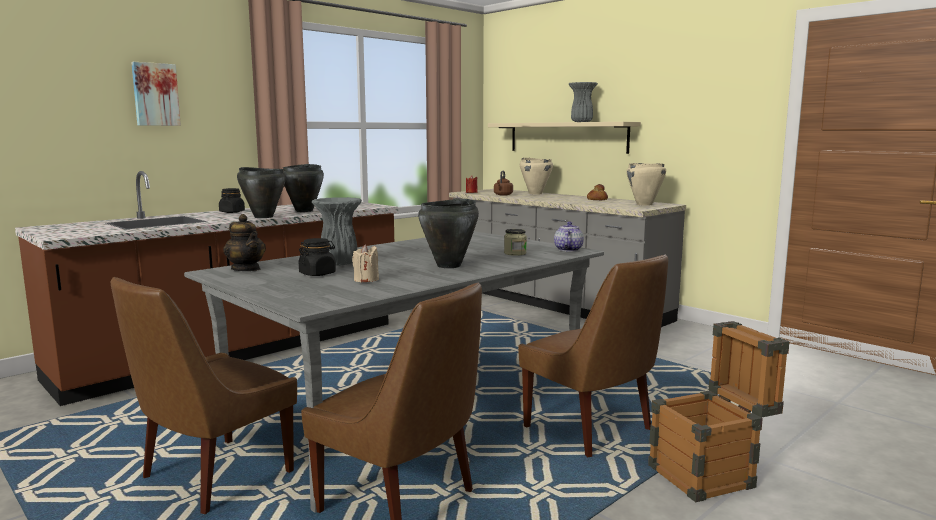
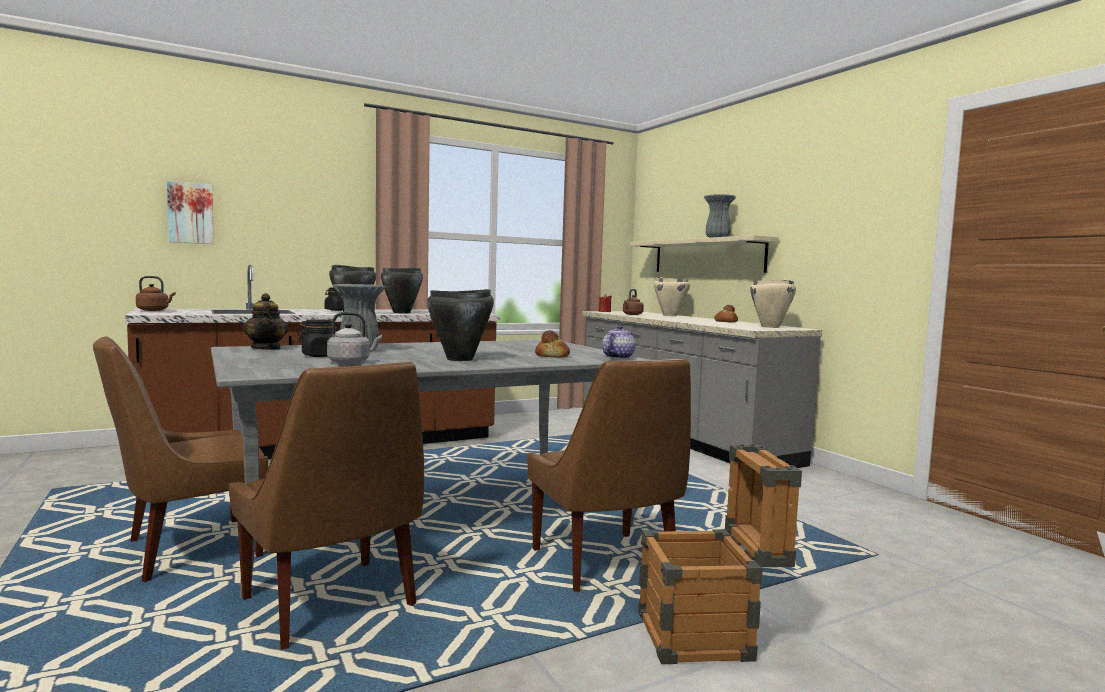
camera: 15 degrees right, 5 degrees down
picture [131,61,181,126] -> picture moved to [167,181,214,244]
beige candle [352,244,379,282] -> grey kettle [327,312,382,364]
jar [504,229,527,256] -> bread [535,330,570,358]
none -> brown kettle [136,276,176,311]

